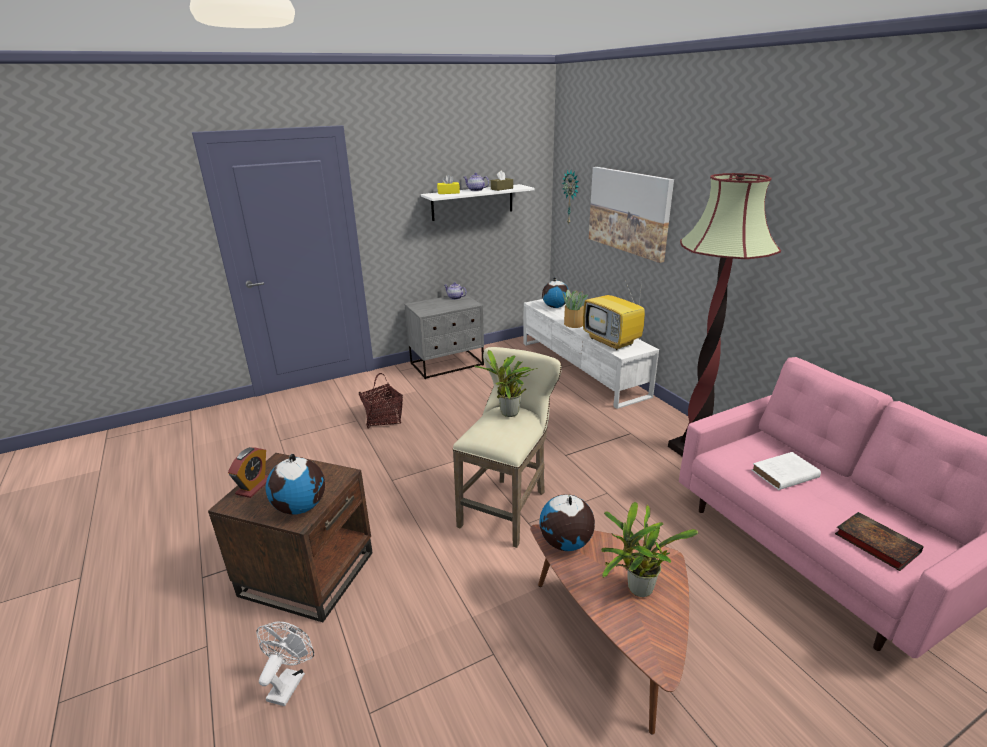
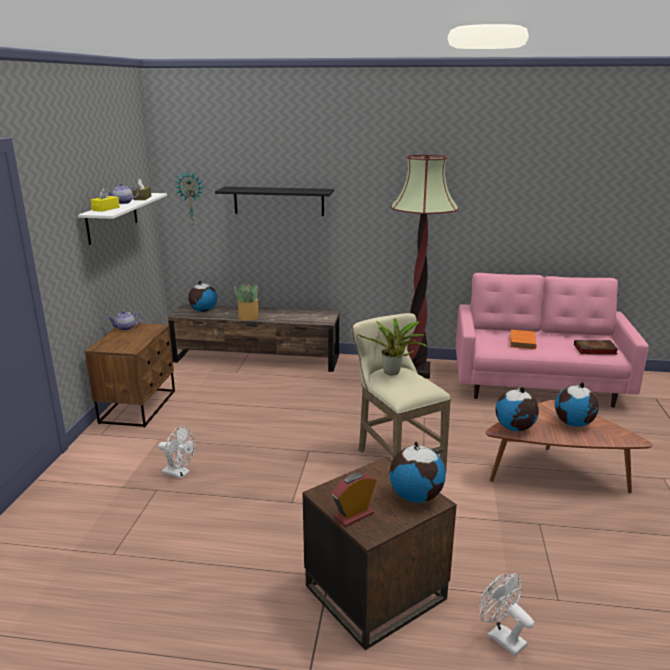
camera: 55 degrees left, 5 degrees down
alarm clock [228,447,268,498] -> alarm clock turned 90 degrees counterclockwise [332,473,376,527]
basket [359,373,403,428] -> white fan [158,426,195,479]
grey nightstand [404,293,484,379] -> brown nightstand [85,323,175,428]
white tv stand [523,299,659,409] -> brown tv stand [168,304,339,372]
television [583,280,645,350] -> none
picture [589,167,674,263] -> black shelf [215,187,334,216]
potted plant [601,501,698,597] -> globe [555,382,599,427]
white book [751,452,821,490] -> orange book [510,330,537,349]

